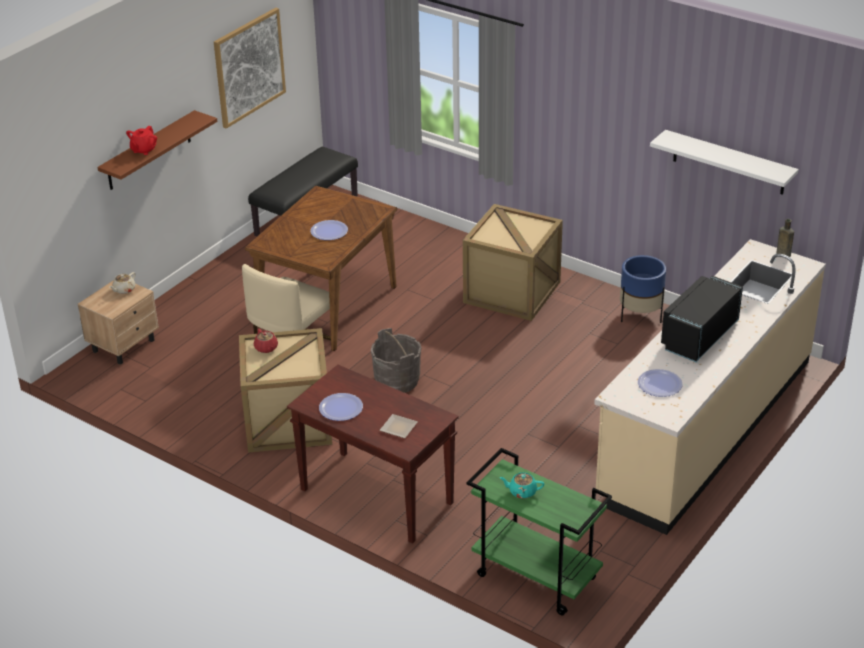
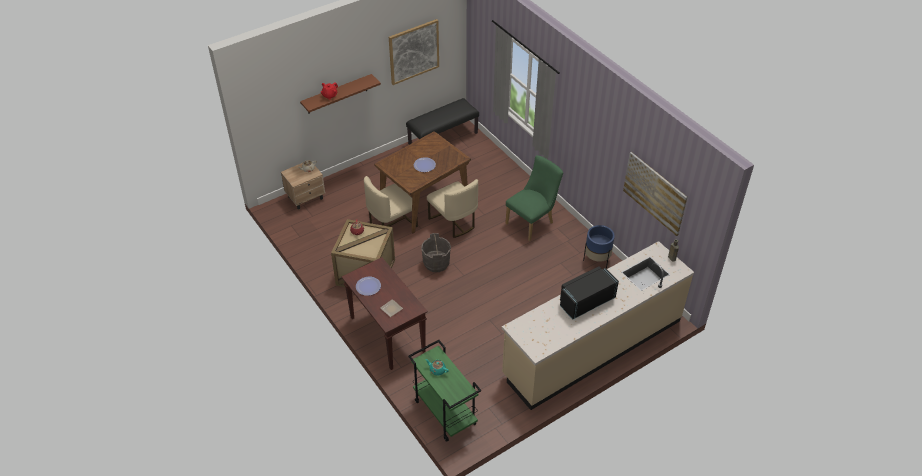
camera: 20 degrees right, 10 degrees up
crate [463,204,563,321] -> green chair [505,155,563,241]
plate [638,369,683,397] -> none
white shelf [650,130,799,195] -> picture [623,152,687,236]
none -> beige chair [427,179,478,238]

